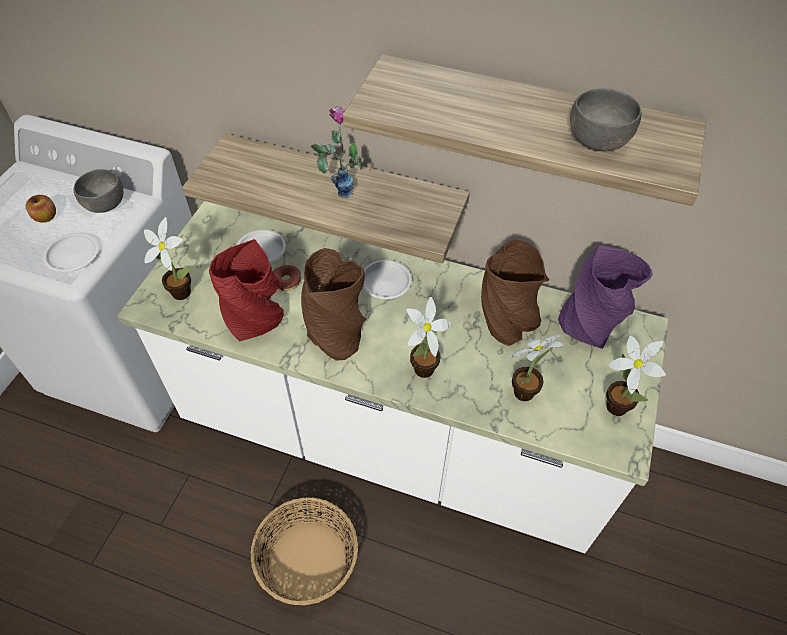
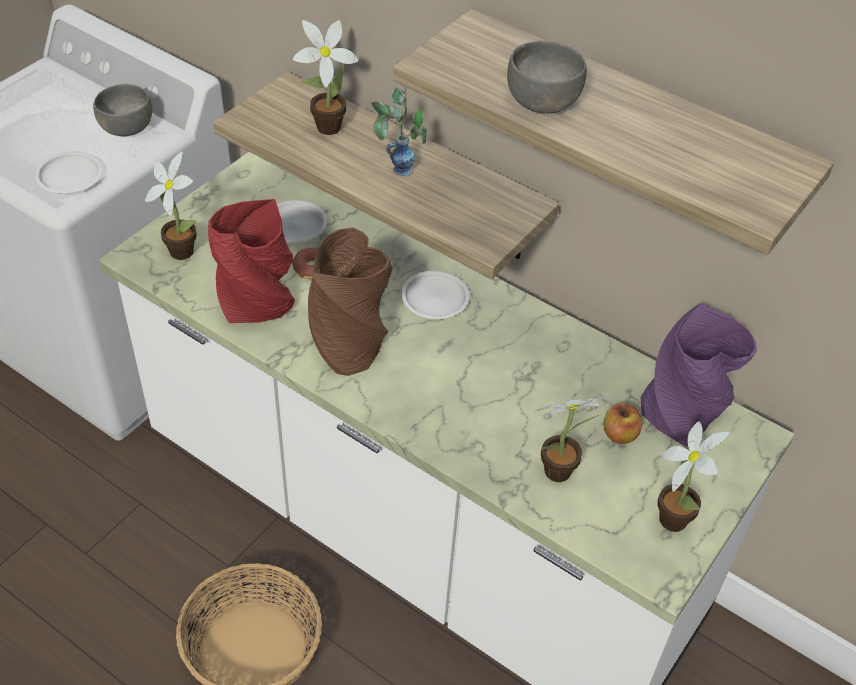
camera: 15 degrees right, 5 degrees down
apple [26,195,56,223] -> apple moved to [603,403,643,444]
potted plant [406,297,451,378] -> potted plant moved to [292,20,359,135]
brown vase [481,239,549,346] -> none
grey bowl [570,88,641,151] -> grey bowl moved to [507,41,587,114]

